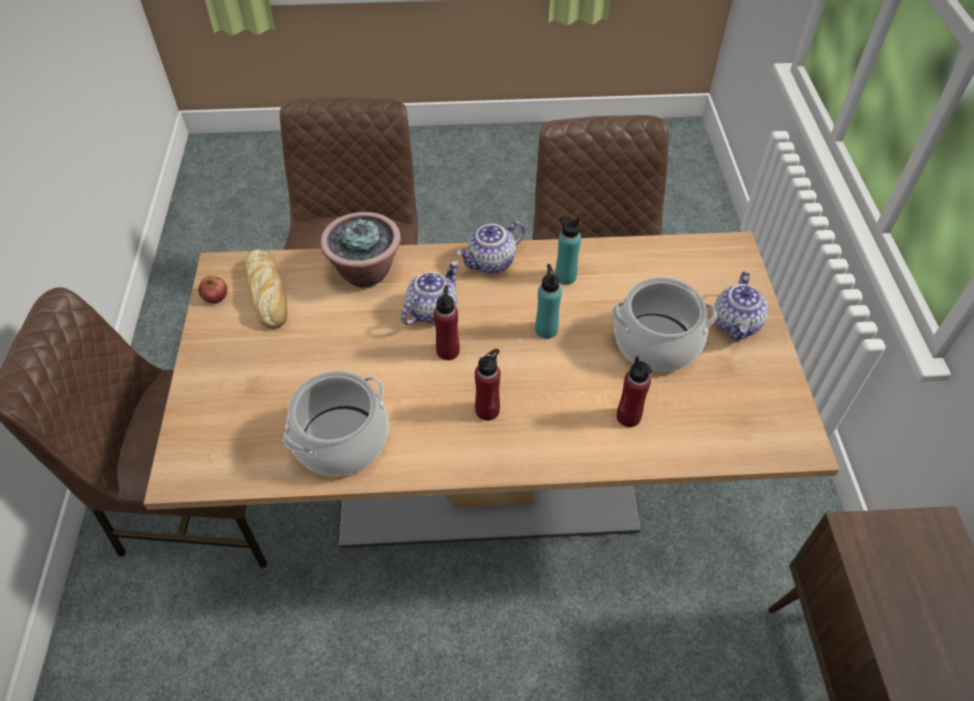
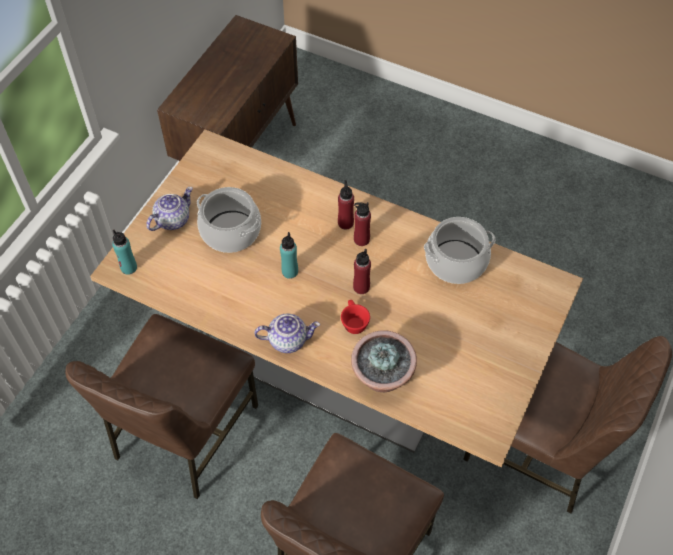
camera: 150 degrees left, 5 degrees up
apple [198,276,227,303] -> none
bread [245,249,288,329] -> none
teapot [401,261,459,325] -> red cup [341,300,370,334]
turquoise bottle [555,216,581,285] -> turquoise bottle moved to [112,229,137,275]
red bottle [617,356,652,427] -> red bottle moved to [338,180,354,230]

